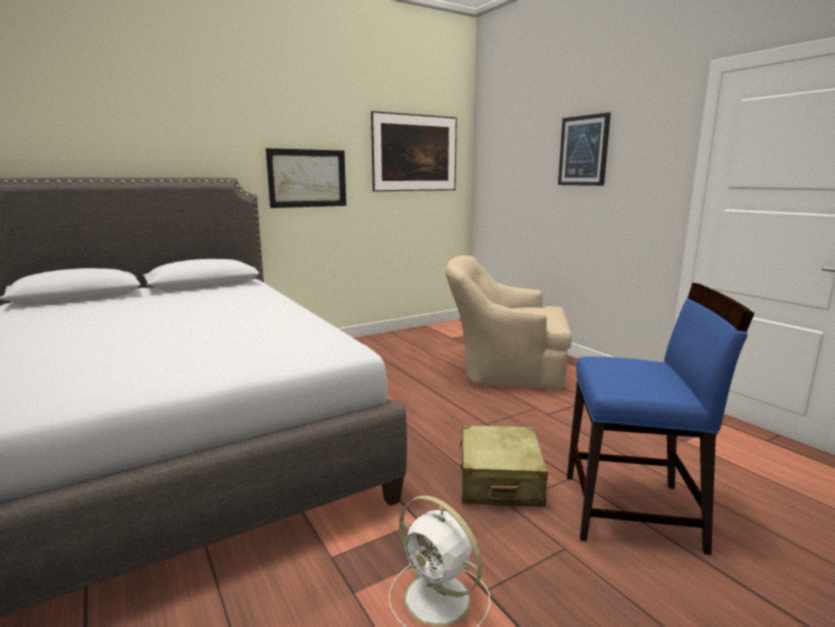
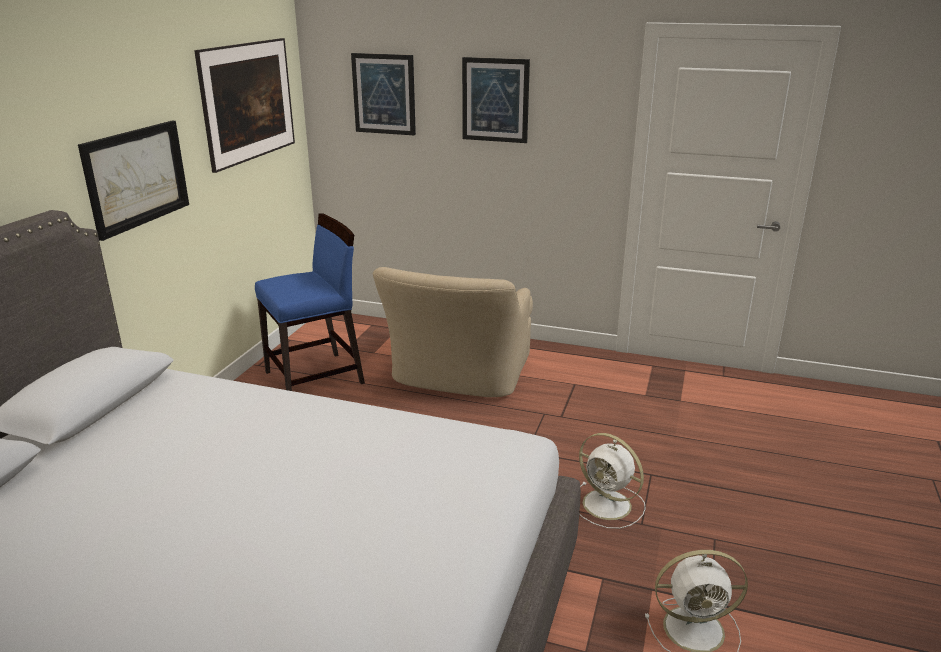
camera: 40 degrees left, 10 degrees up
beige armchair [445,255,572,389] -> beige armchair turned 45 degrees counterclockwise [373,267,533,397]
beige suitcase [459,425,548,507] -> white fan [579,433,646,529]
blue chair [567,283,754,555] -> blue chair moved to [255,213,365,391]
none -> picture [351,53,416,135]

